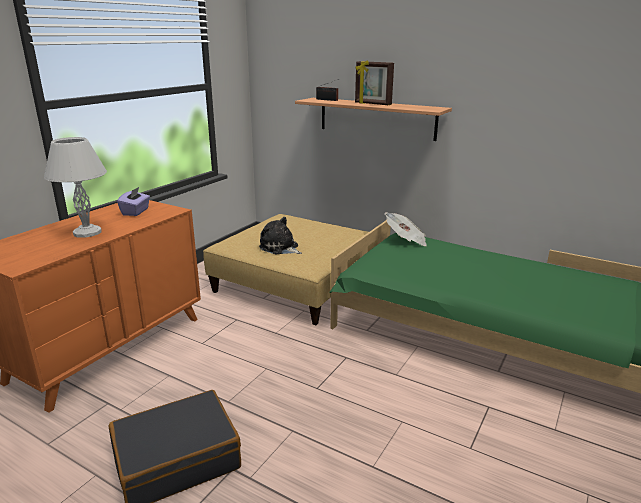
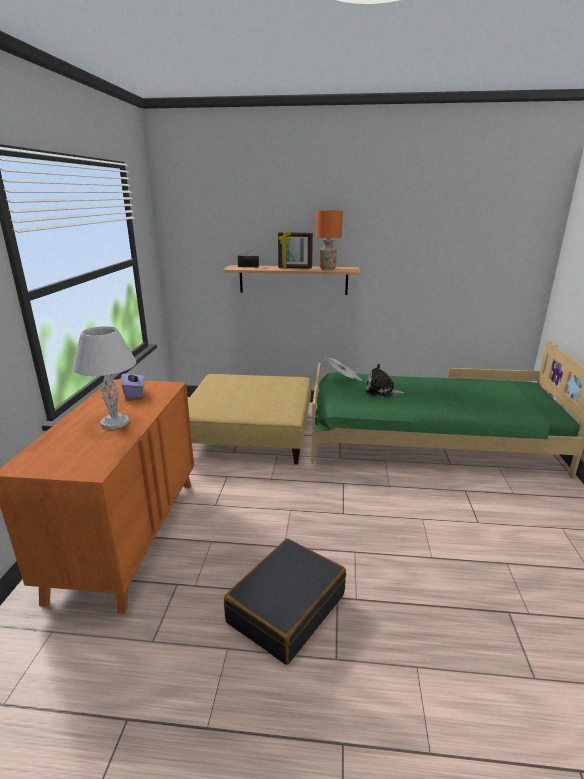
camera: 25 degrees left, 0 degrees up
plush toy [259,217,302,254] -> plush toy moved to [366,364,406,398]
none -> orange table lamp [316,210,343,270]

